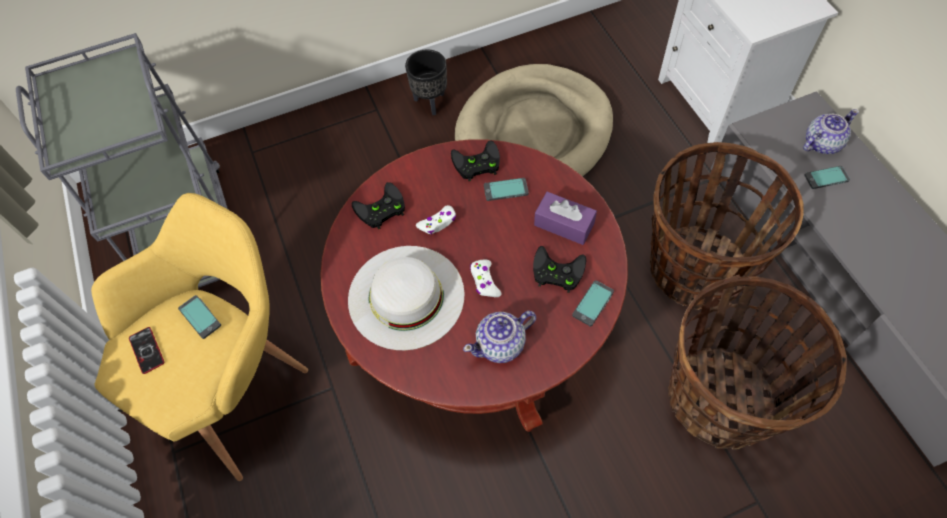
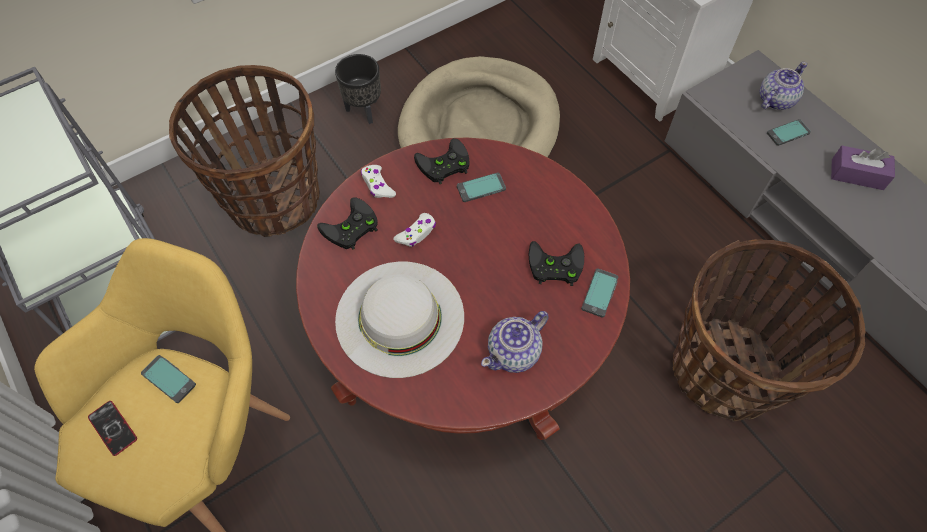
camera: 15 degrees left, 0 degrees up
white game controller [470,259,501,297] -> white game controller moved to [361,165,396,198]
purple tissue box [534,192,597,245] -> purple tissue box moved to [831,146,895,190]
basket [650,142,804,310] -> basket moved to [169,65,320,237]

